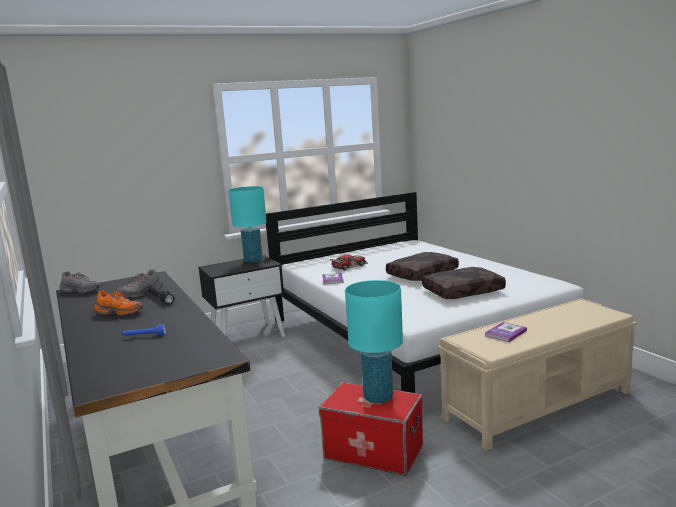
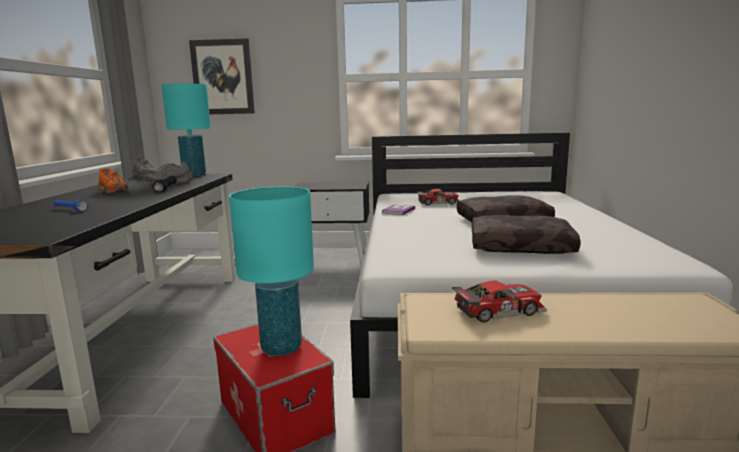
camera: 30 degrees right, 0 degrees up
turquoise table lamp [228,186,267,263] -> turquoise table lamp moved to [161,83,211,176]
book [485,322,527,342] -> toy car [452,280,547,323]
none -> picture [189,38,255,114]

